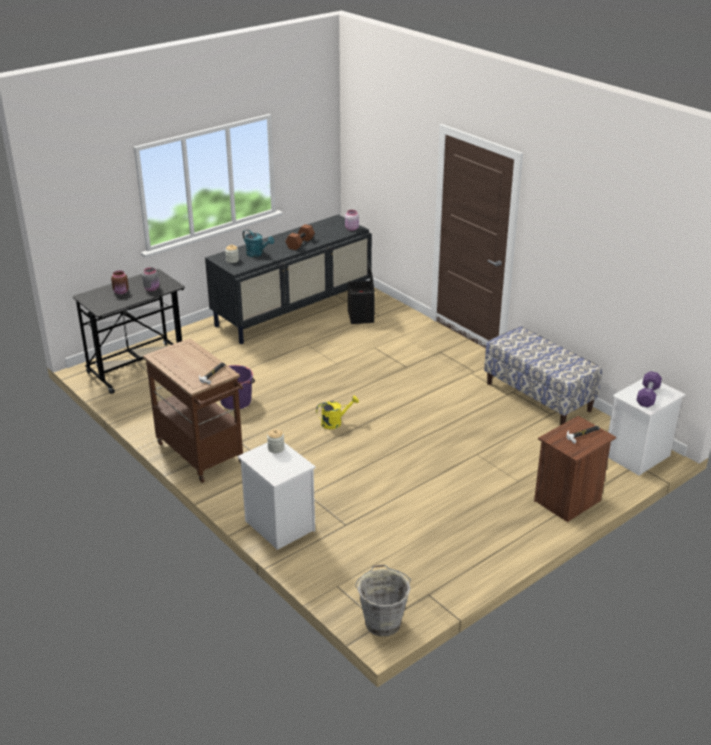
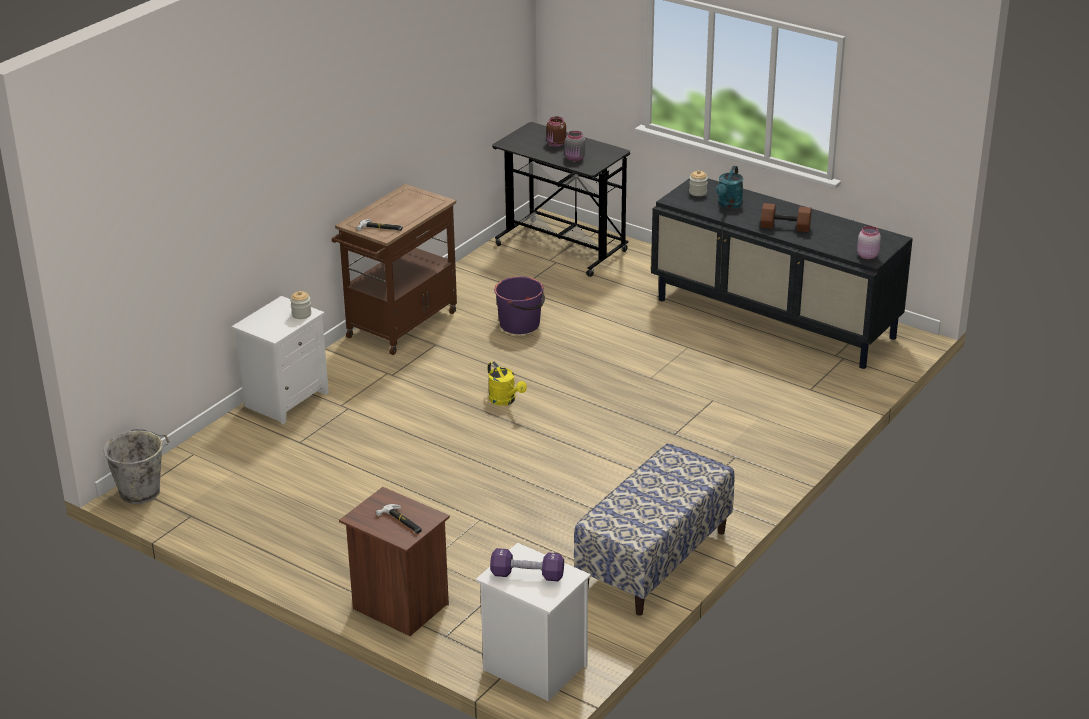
camera: 75 degrees right, 0 degrees up
black storage box [348,260,375,324] -> none

